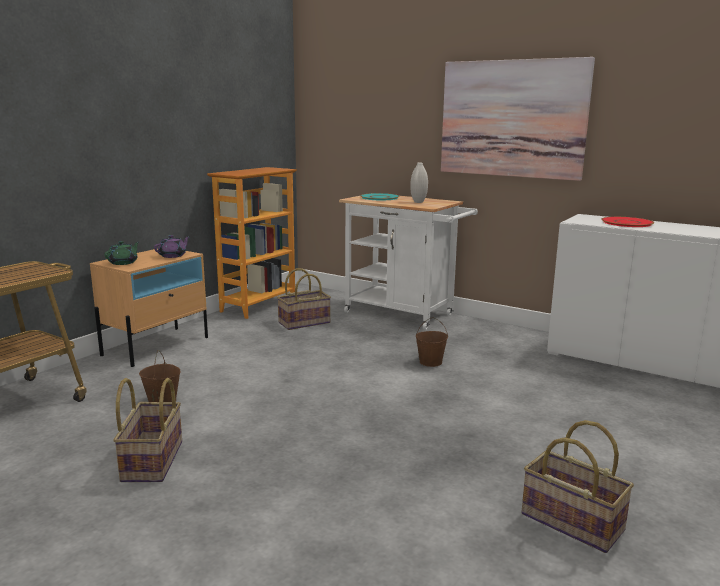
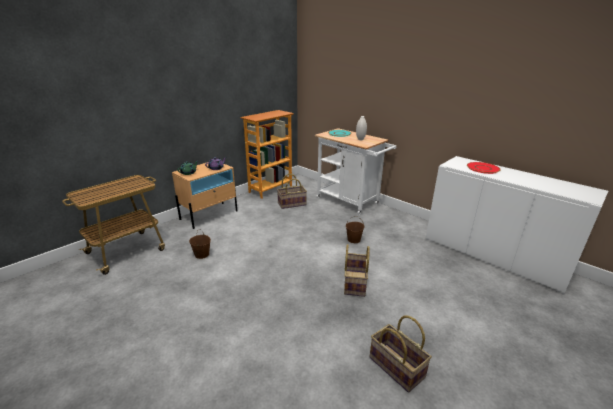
camera: 10 degrees right, 10 degrees up
basket [113,378,182,482] -> basket moved to [344,244,370,297]
picture [441,57,595,181] -> none

